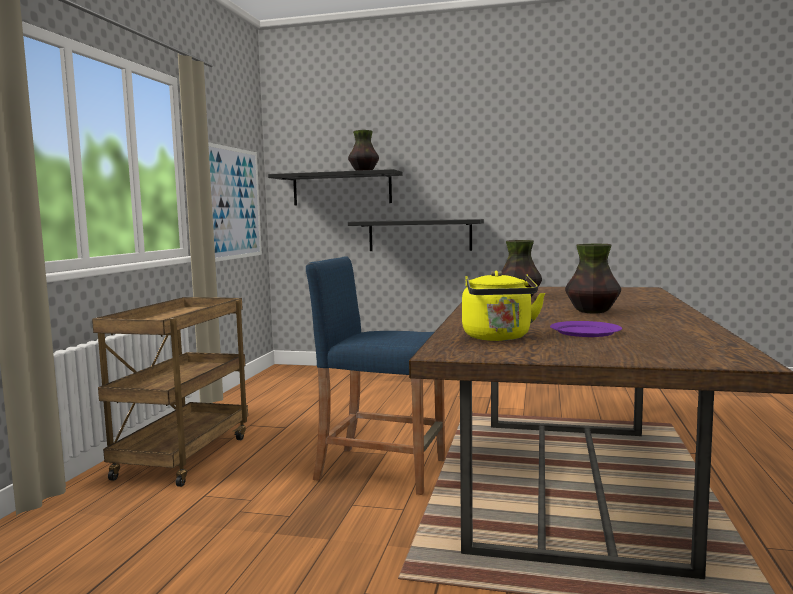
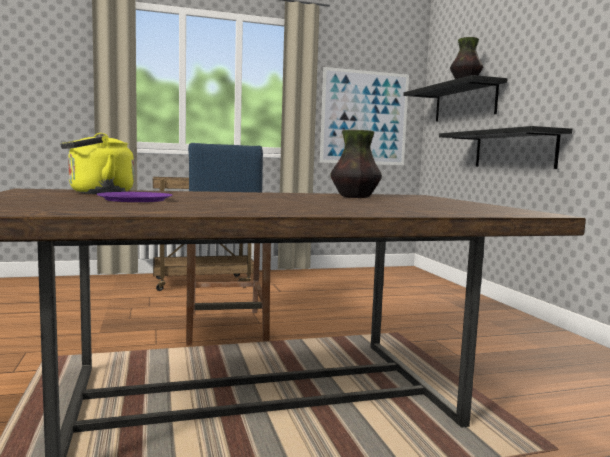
camera: 60 degrees right, 0 degrees up
vase [565,244,621,313] -> none

